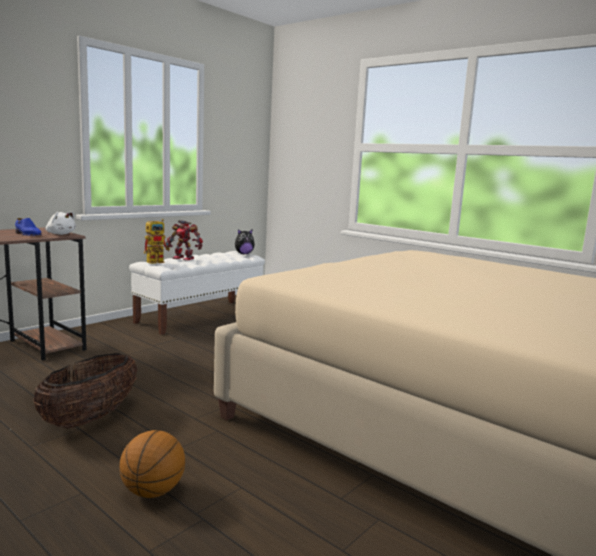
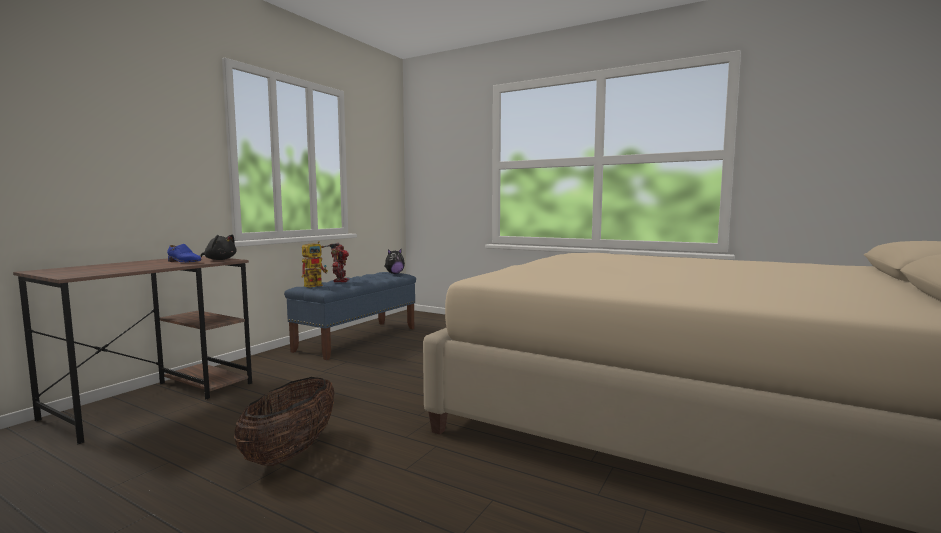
camera: 10 degrees left, 5 degrees down
white plush toy [45,211,76,235] -> black plush toy [201,234,237,260]
basketball [119,430,185,498] -> none
white bench [129,251,265,335] -> blue bench [284,272,416,360]
toy robot [166,220,203,261] -> toy robot turned 105 degrees counterclockwise [321,243,349,282]

